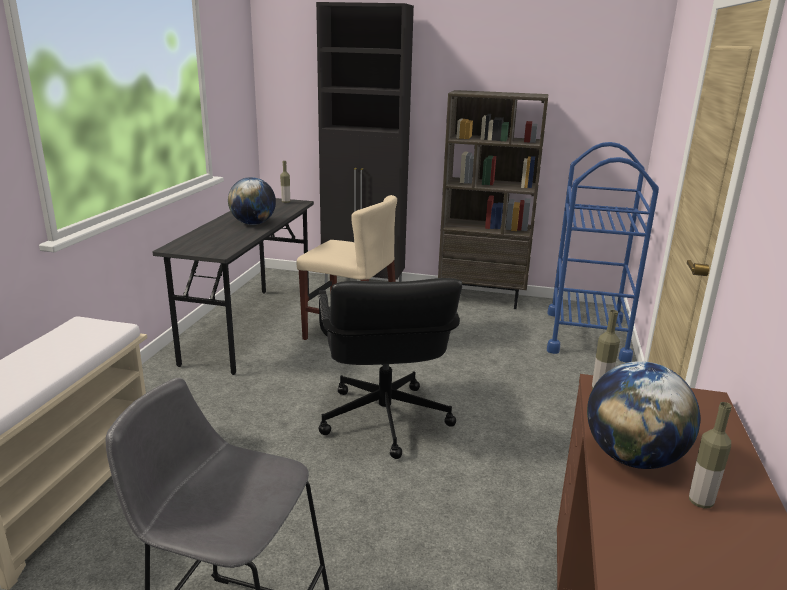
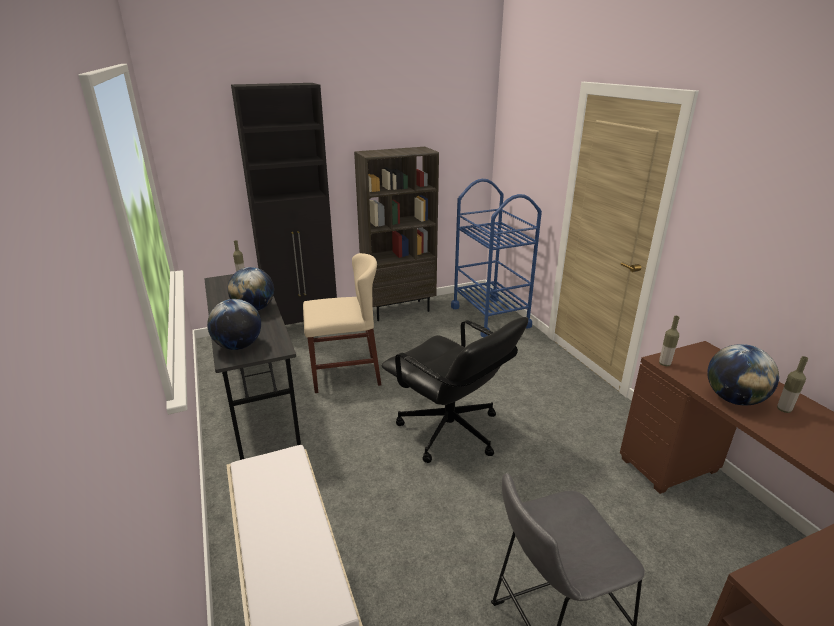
camera: 35 degrees left, 5 degrees up
none -> globe [207,299,261,350]

